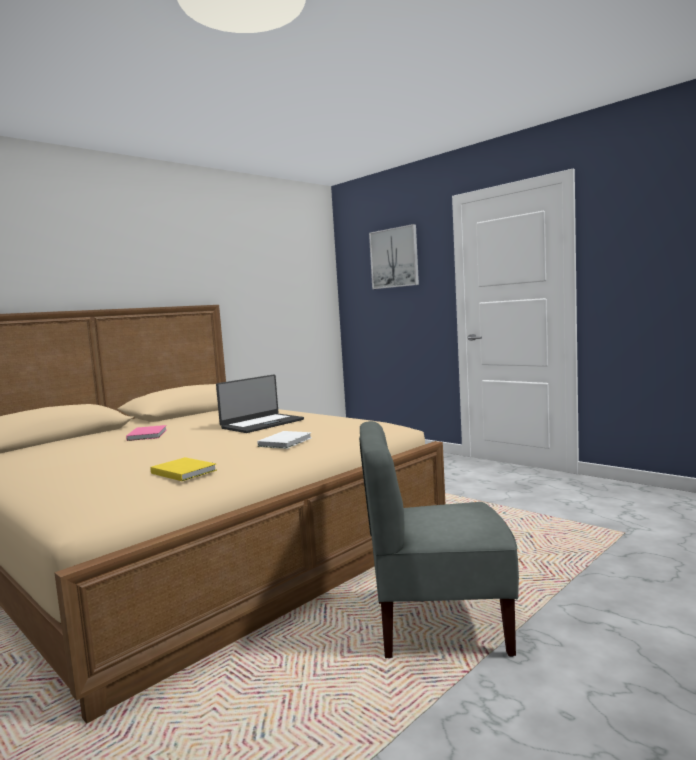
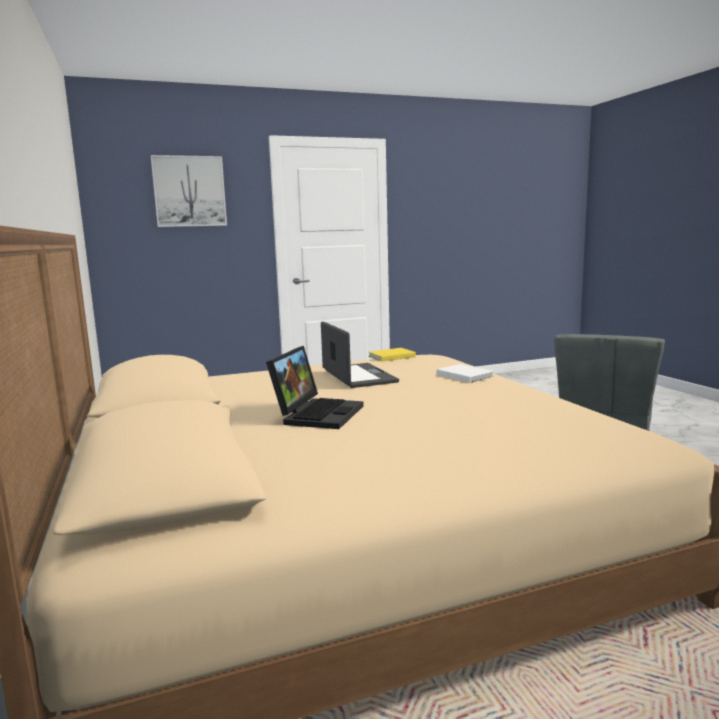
camera: 65 degrees left, 5 degrees up
pink book [126,425,167,441] -> laptop [266,346,364,429]
yellow book [150,457,217,481] -> yellow book moved to [369,348,416,362]

